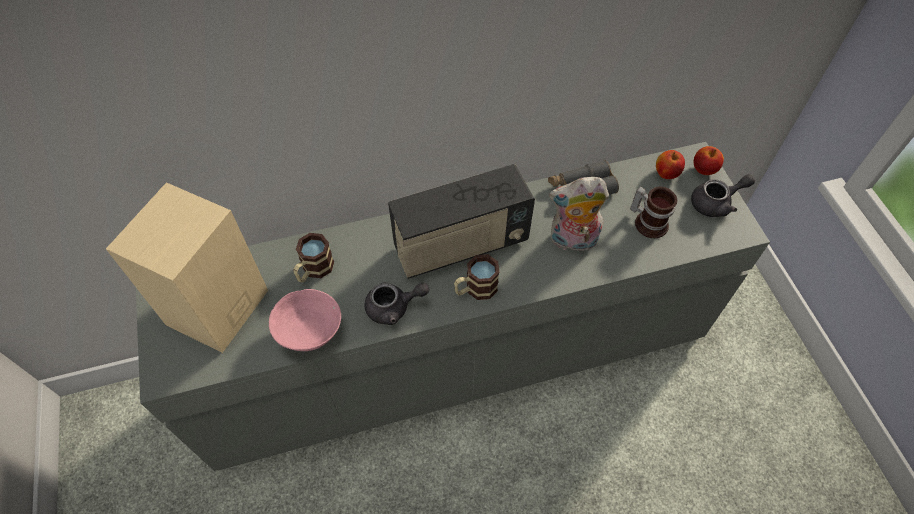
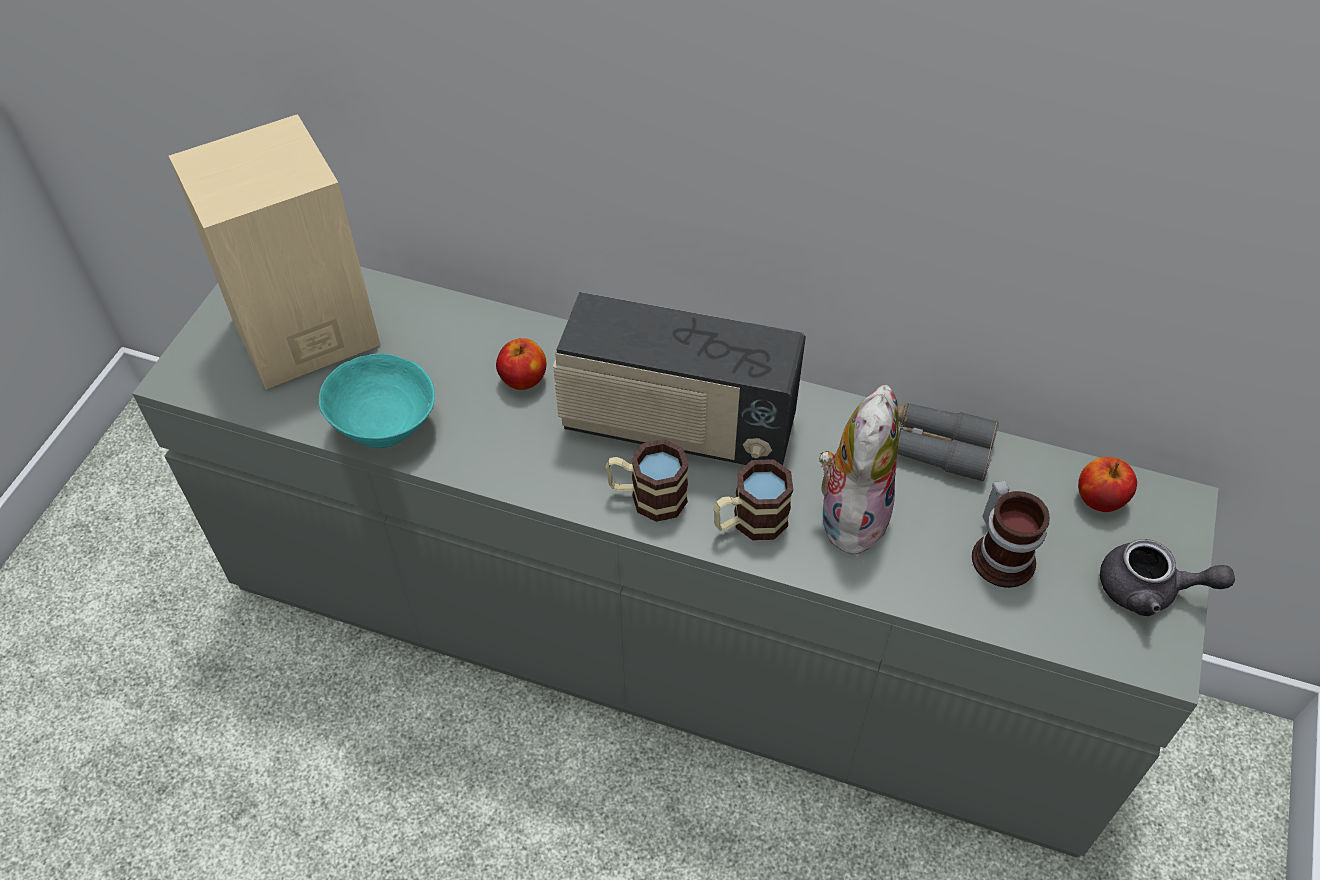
camera: 35 degrees right, 5 degrees down
pink bowl [269,289,341,351] -> turquoise bowl [319,353,435,448]
mug [294,233,334,283] -> mug moved to [714,459,793,540]
grey teapot [365,283,430,325] -> none
plush toy [549,177,609,251] -> plush toy turned 75 degrees clockwise [819,385,899,556]
apple [694,146,724,175] -> apple moved to [496,338,546,390]

